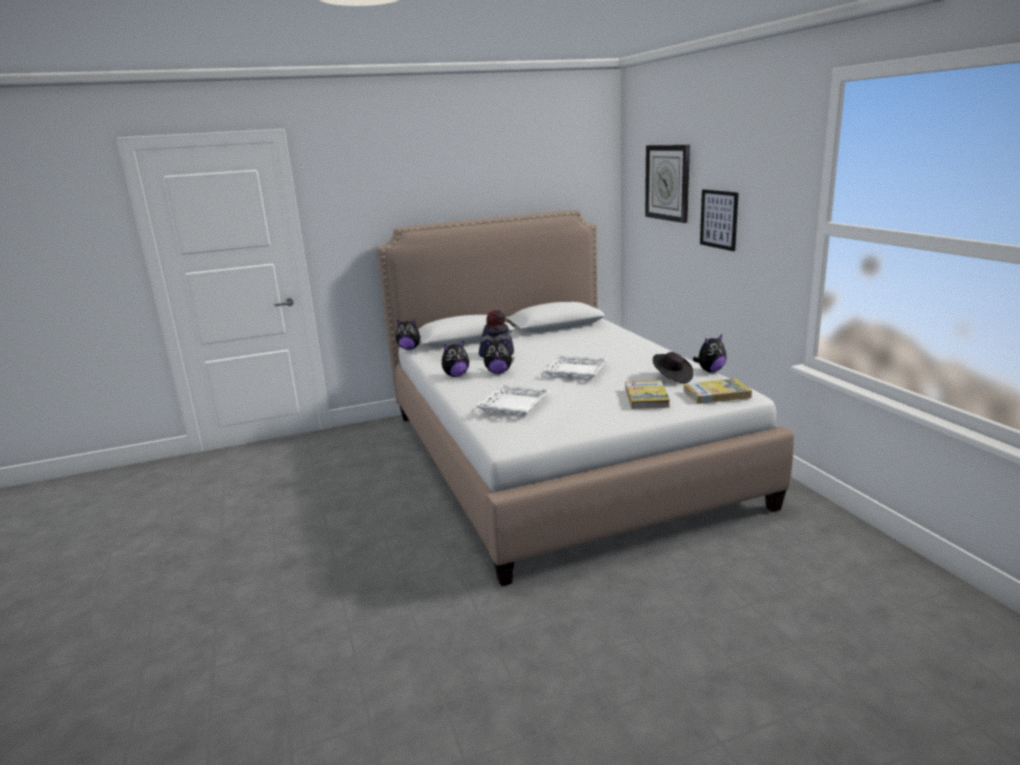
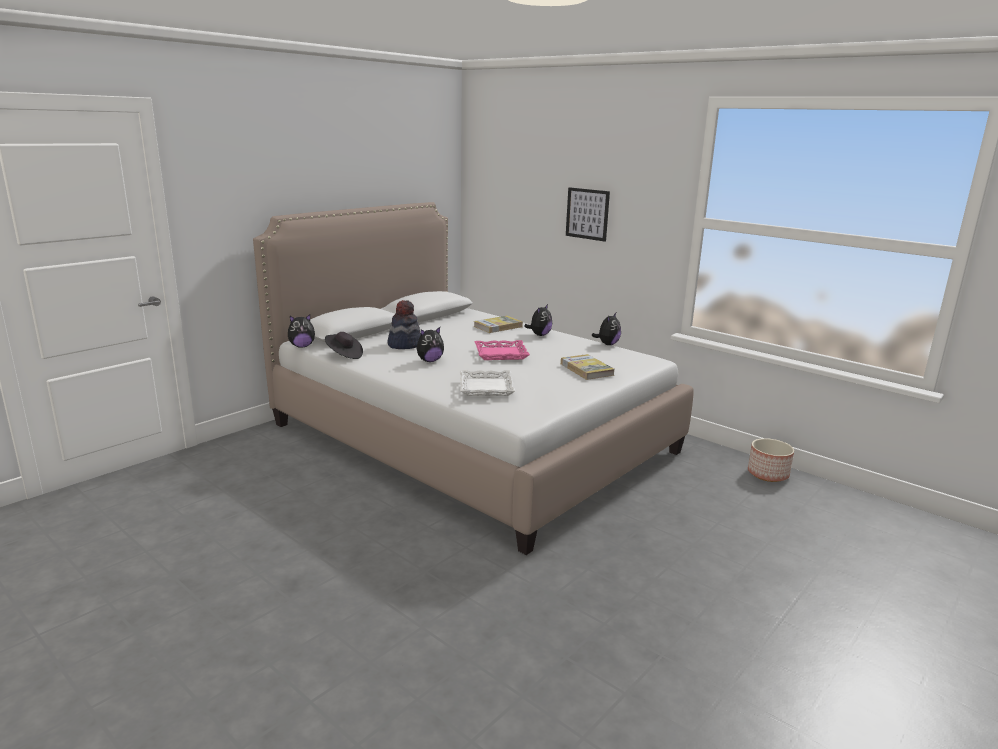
camera: 30 degrees left, 0 degrees up
plush toy [442,340,469,377] -> plush toy moved to [524,304,552,336]
white tray [543,356,607,379] -> pink tray [474,340,530,360]
wall clock [645,145,690,223] -> none
black hat [653,352,694,383] -> black hat moved to [325,332,363,359]
book [683,378,752,404] -> book moved to [474,316,523,333]
none -> planter [748,438,794,482]

